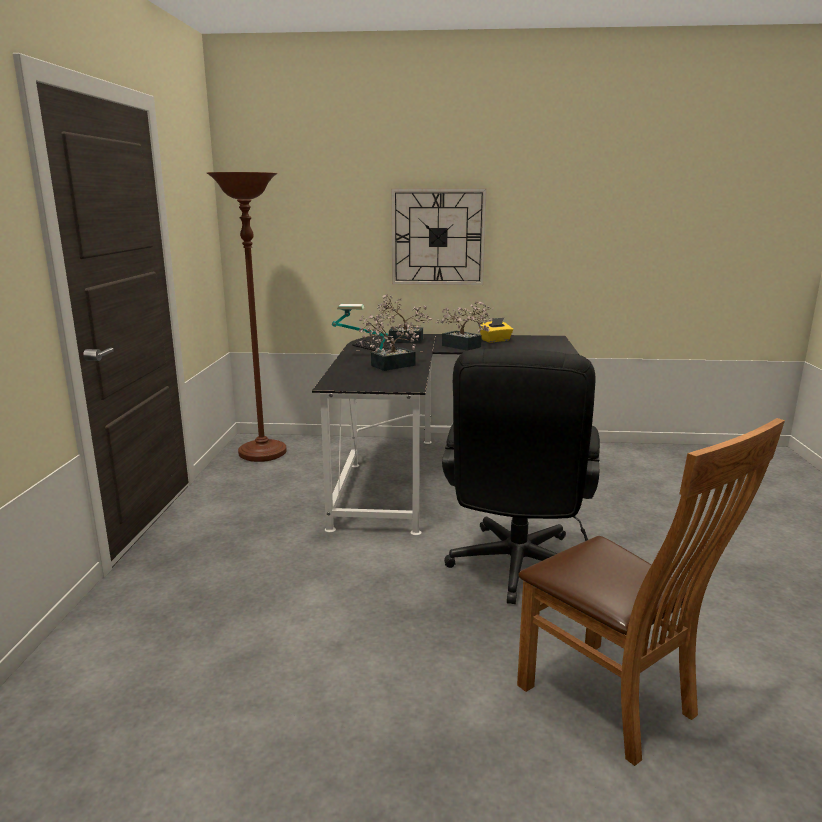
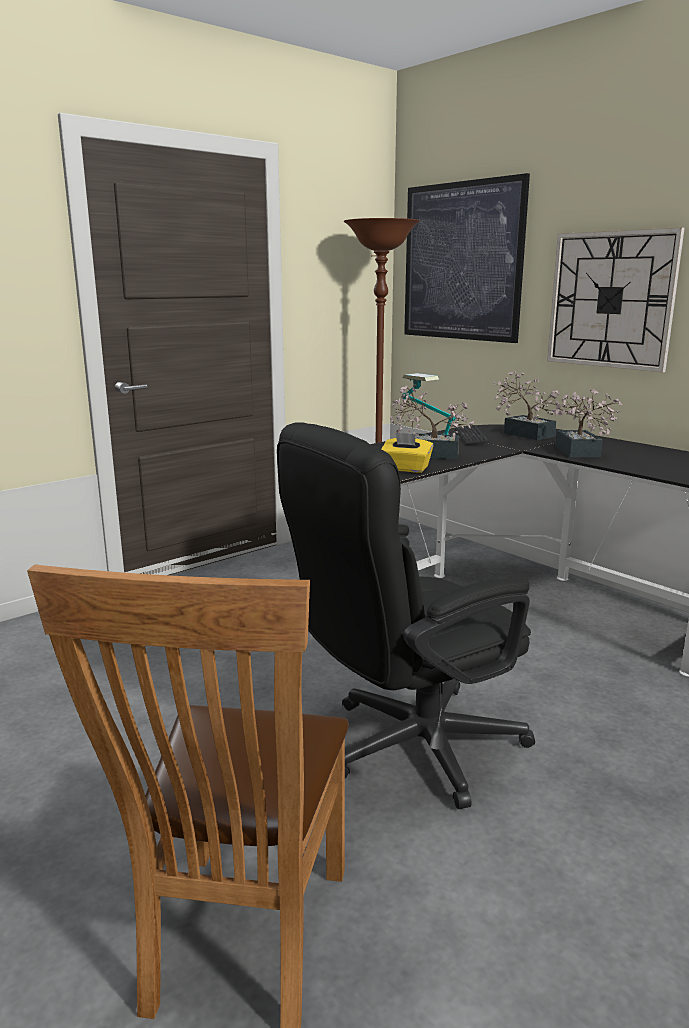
camera: 45 degrees right, 0 degrees up
yellow tissue box [479,318,513,342] -> yellow tissue box moved to [381,432,433,473]
none -> picture [404,173,530,343]

